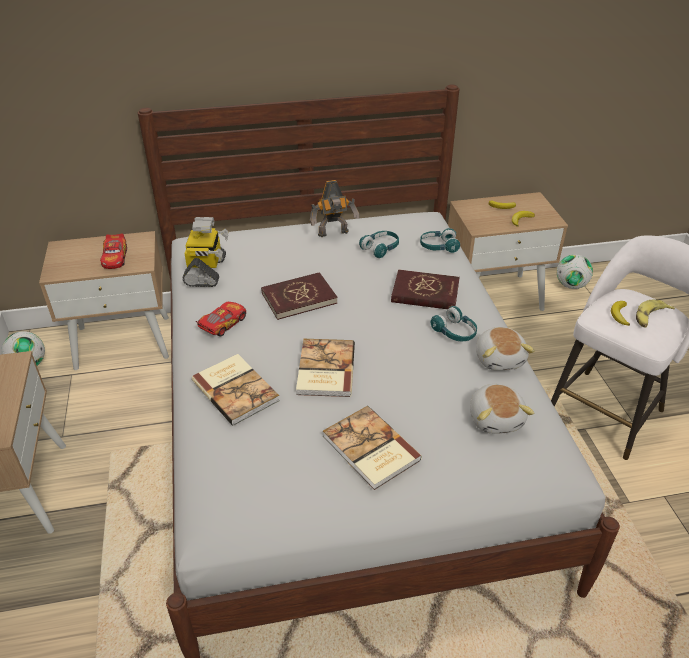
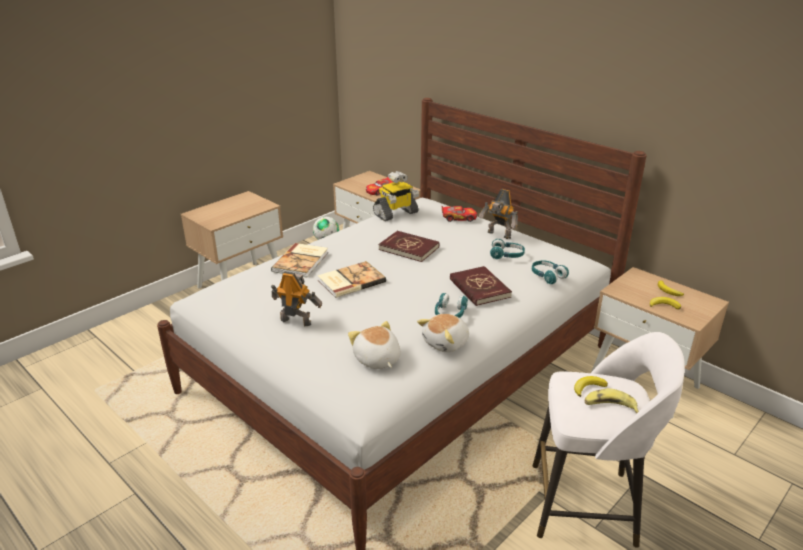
camera: 55 degrees right, 10 degrees down
toy car [196,302,246,337] -> toy car moved to [441,205,477,222]
book [323,406,422,490] -> toy robot [271,272,322,326]
plush toy [470,384,534,434] -> plush toy turned 105 degrees clockwise [348,321,401,369]
football [557,255,593,289] -> none

